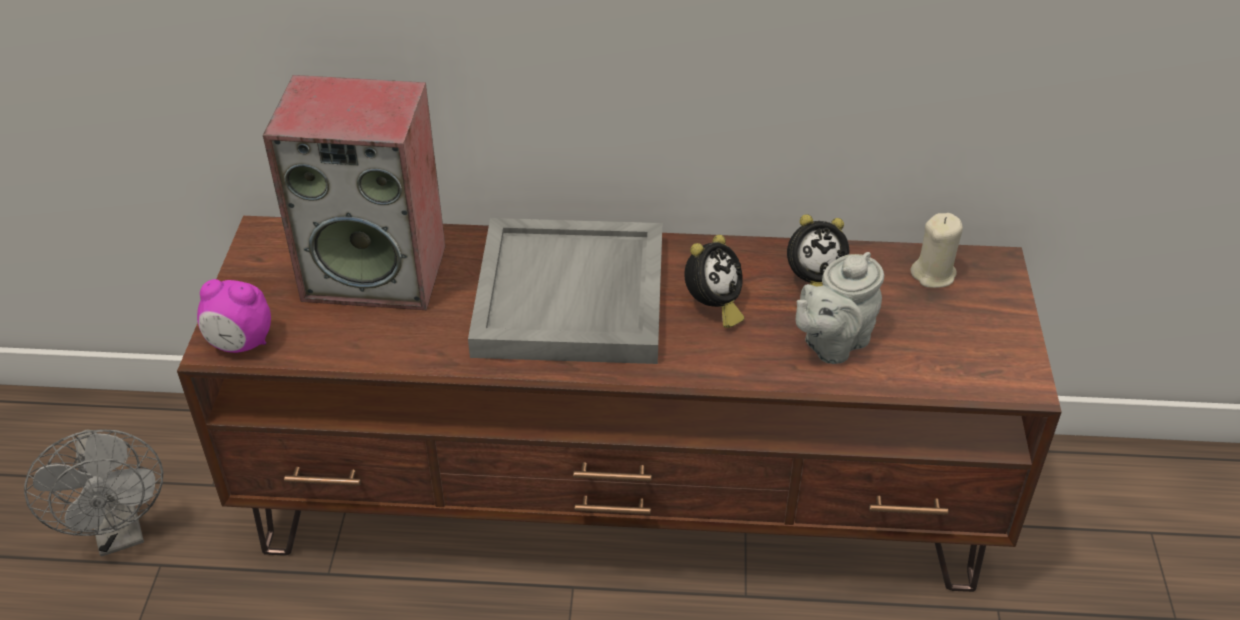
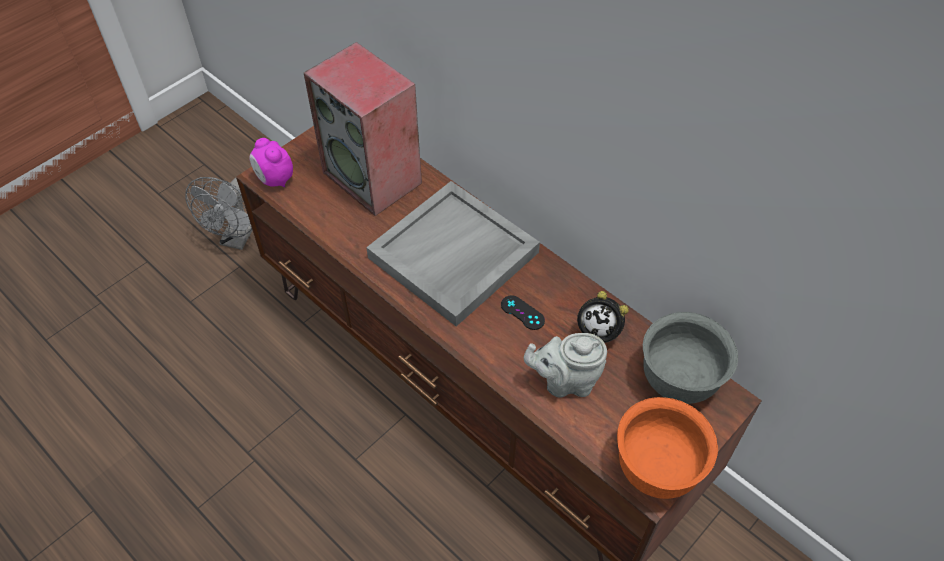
camera: 40 degrees right, 10 degrees up
alarm clock [684,235,744,328] -> black game controller [501,295,545,330]
beige candle [910,213,963,288] -> grey bowl [643,312,738,404]
none -> orange bowl [617,397,718,499]

